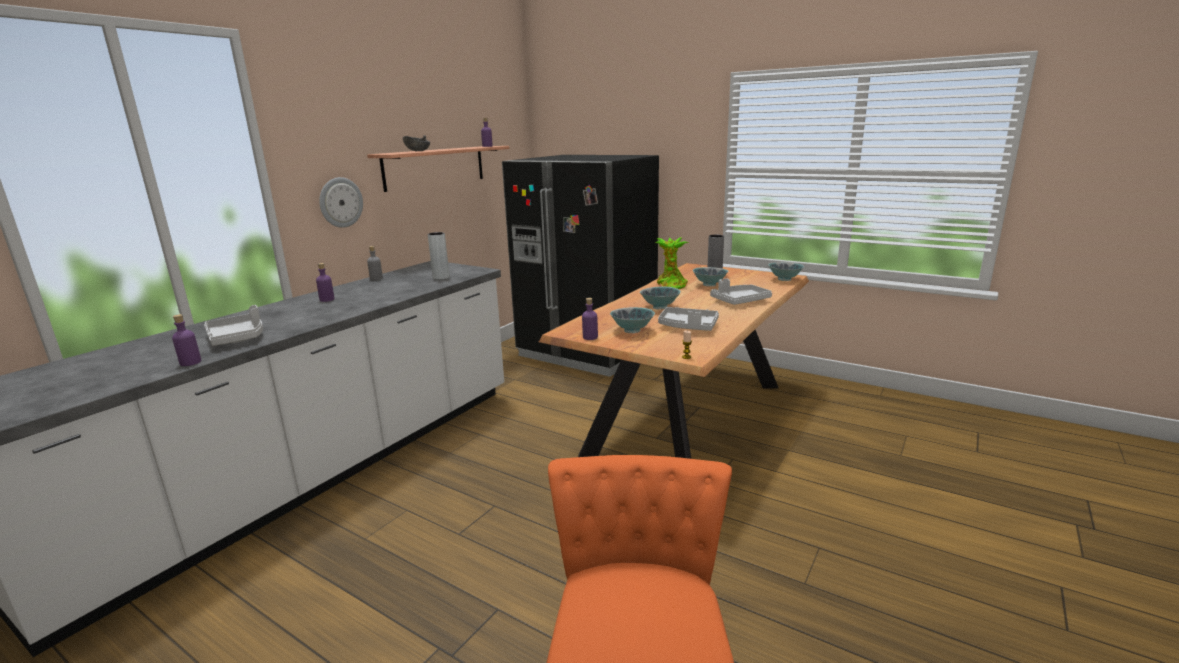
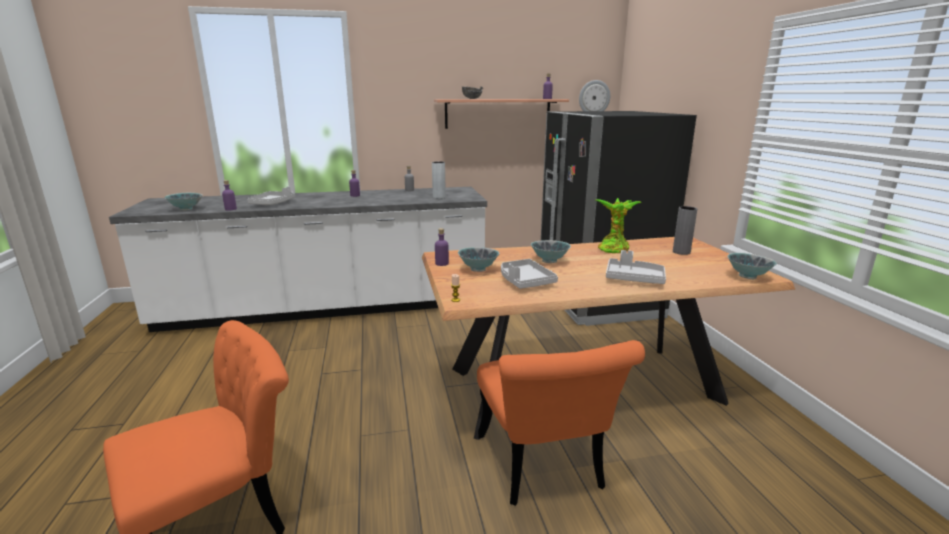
camera: 45 degrees right, 0 degrees up
wall clock [319,177,363,228] -> wall clock moved to [579,80,610,111]
bowl [693,267,728,287] -> bowl moved to [164,193,203,211]
none -> orange chair [477,340,645,506]

